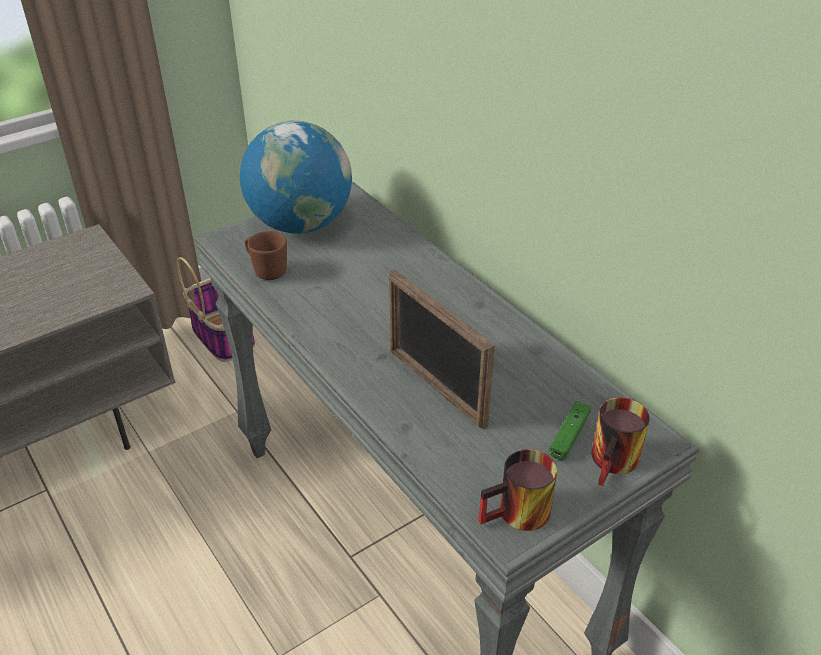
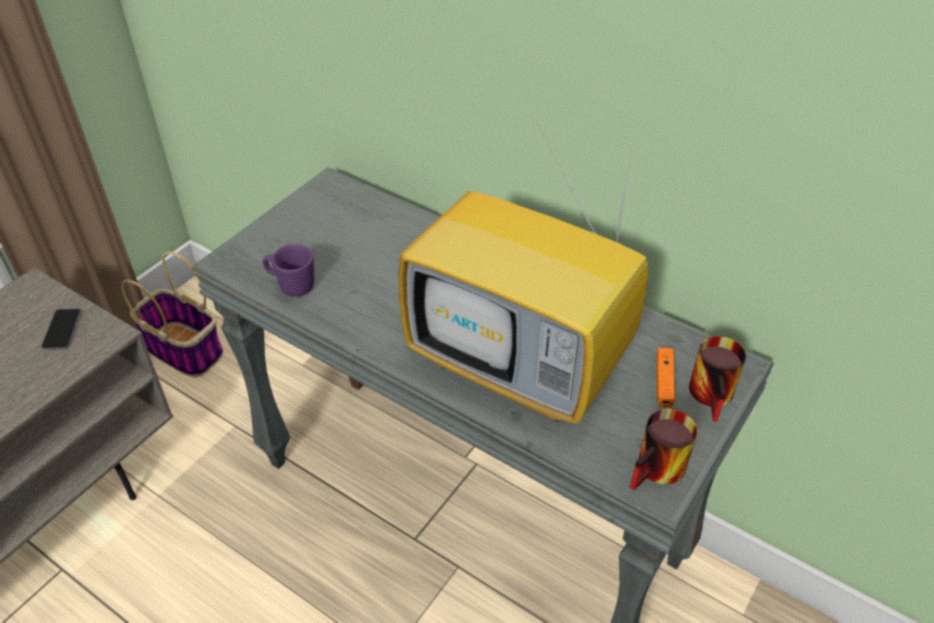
camera: 20 degrees left, 5 degrees up
globe [240,121,352,234] -> none
brown mug [245,231,287,280] -> purple mug [263,244,314,297]
picture frame [389,270,495,430] -> television [398,124,648,424]
green game controller [549,401,591,460] -> orange game controller [656,347,675,407]
none -> phone [41,309,81,350]

